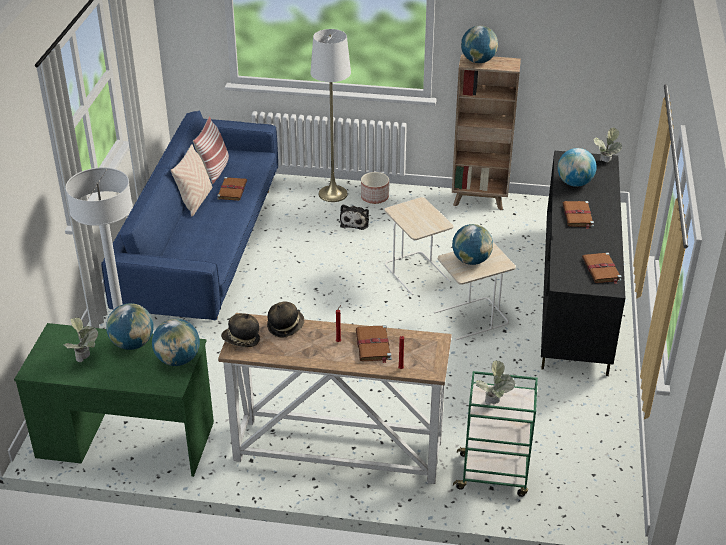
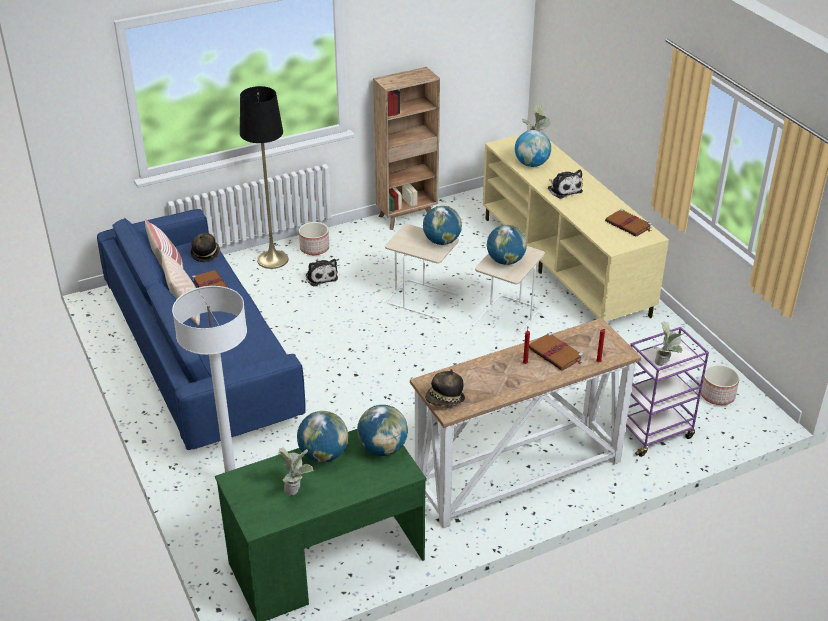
camera: 35 degrees left, 0 degrees up
hat [267,301,304,338] -> hat moved to [191,233,220,262]
white floor lamp [311,29,351,202] -> black floor lamp [240,86,288,269]
green cart [453,371,538,497] -> purple cart [611,327,709,457]
globe [461,26,498,63] -> globe moved to [423,206,462,245]
black tv stand [541,151,625,376] -> beige tv stand [483,135,669,322]
brown book [563,201,594,229] -> plush toy [548,170,583,199]
none -> planter [701,364,740,405]

